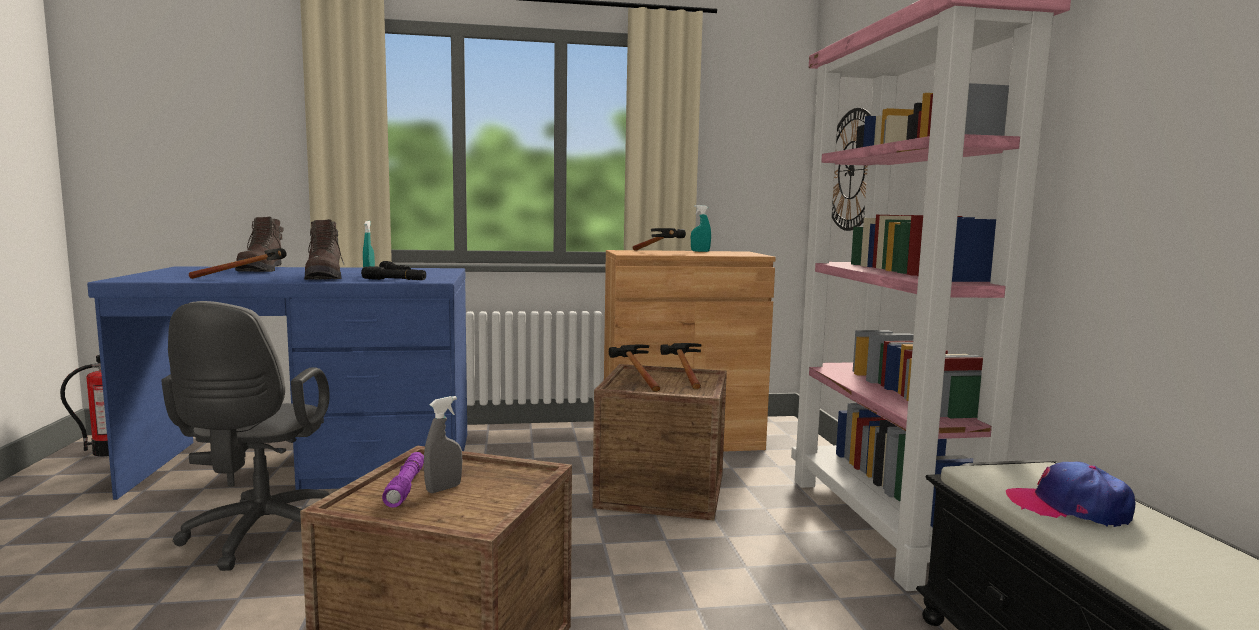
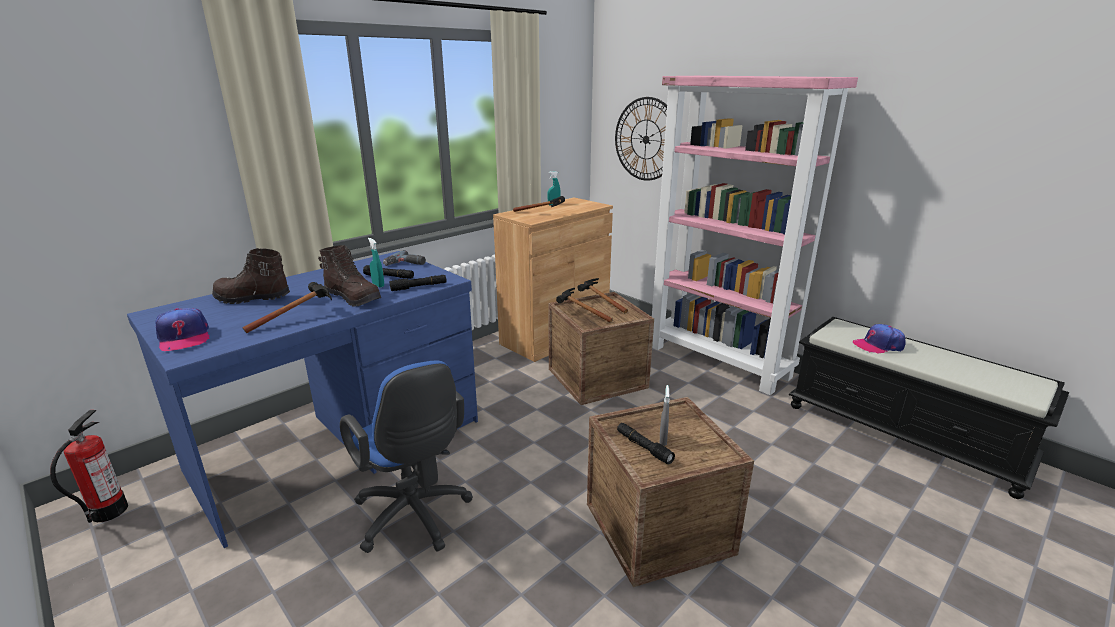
camera: 35 degrees left, 15 degrees up
grey office chair [161,301,330,571] -> blue office chair [340,361,473,553]
brown boot [235,217,284,272] -> brown boot turned 135 degrees clockwise [212,248,290,304]
purple flashlight [382,452,424,508] -> black flashlight [617,423,675,464]
none -> cap [155,308,210,351]
none -> power drill [383,250,426,266]

